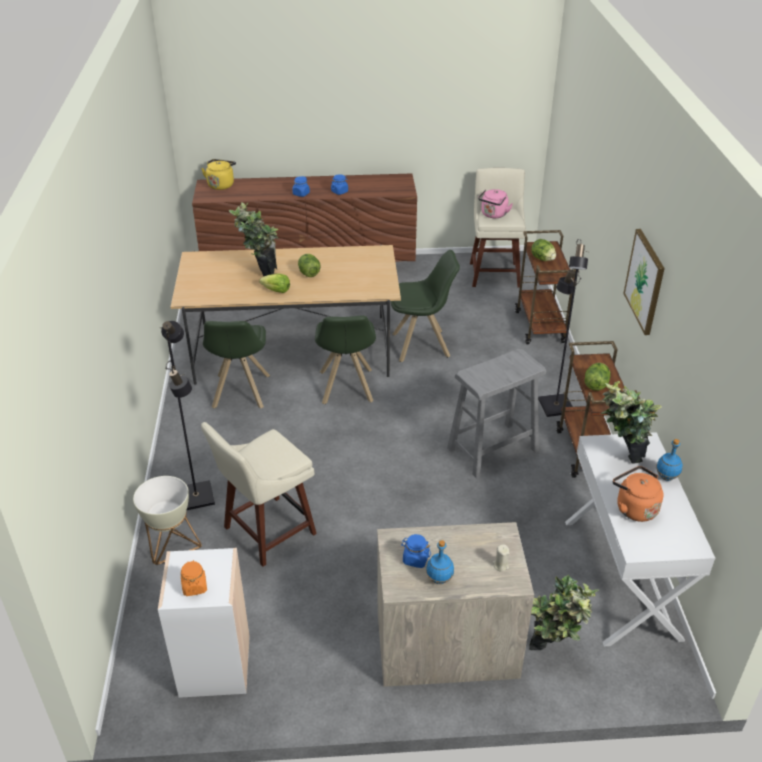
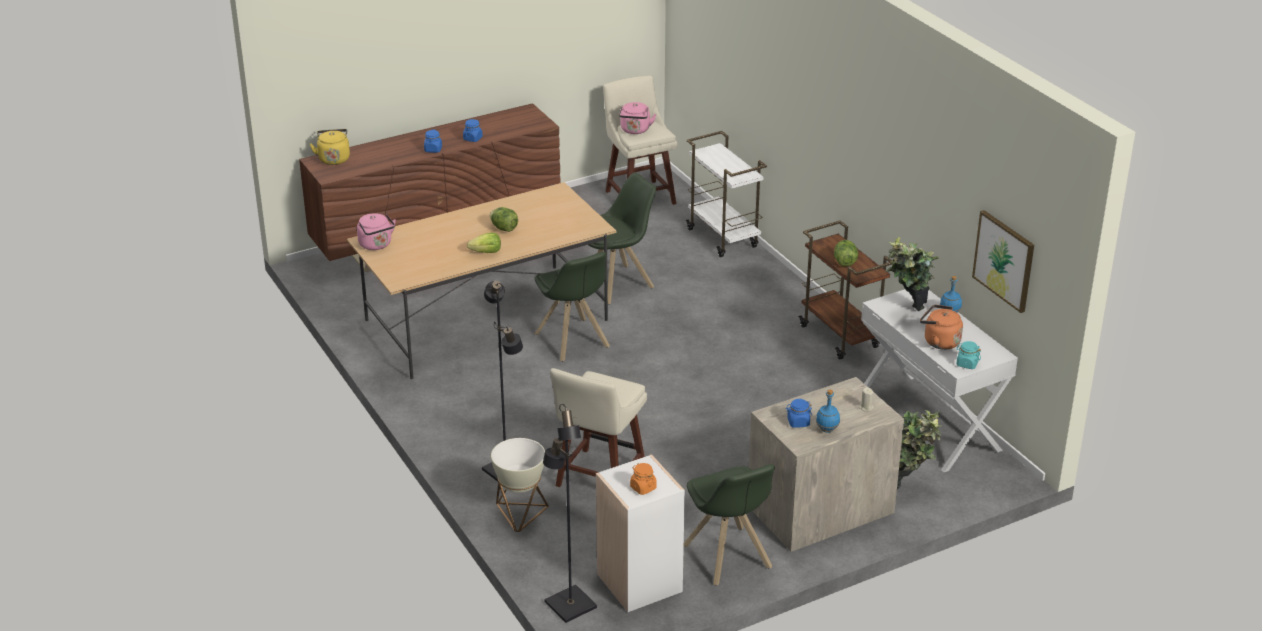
camera: 25 degrees left, 5 degrees down
green chair [203,321,270,409] -> green chair moved to [684,464,775,585]
potted plant [229,202,279,276] -> none
grey stool [447,349,546,478] -> none
brown cart [515,230,579,344] -> white cart [685,131,767,257]
lettuce [531,239,556,261] -> none
black floor lamp [538,239,588,417] -> black floor lamp moved to [543,404,597,623]
picture [623,229,665,335] -> picture moved to [972,210,1034,313]
none -> pink kettle [357,213,396,250]
none -> turquoise jar [956,341,981,369]

